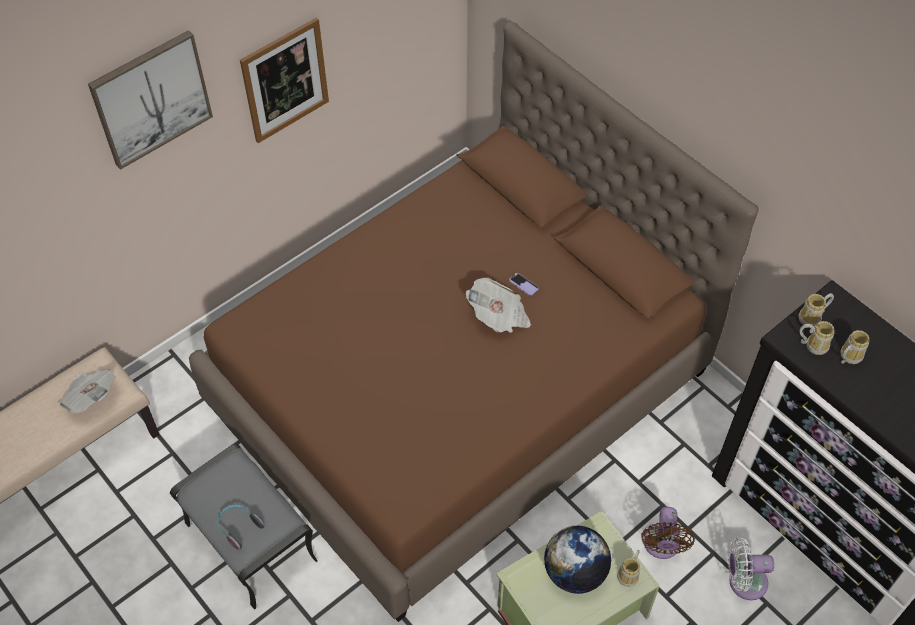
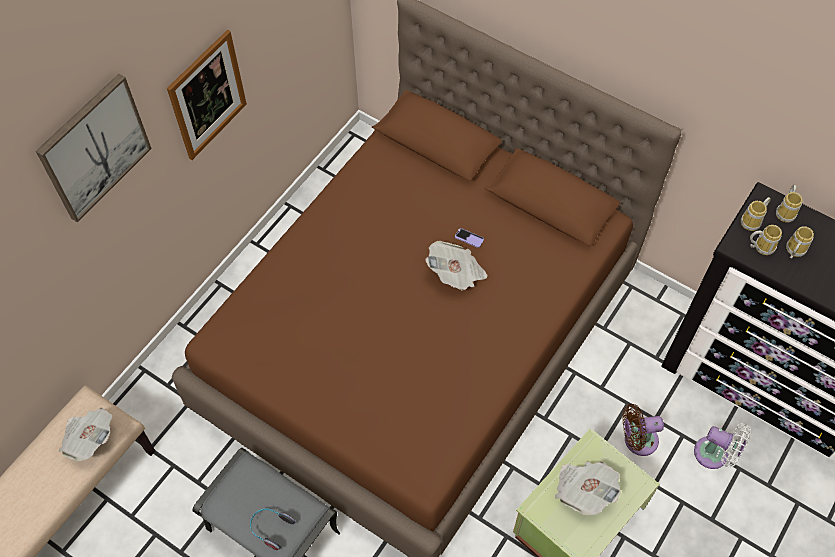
camera: 15 degrees left, 5 degrees up
globe [544,526,611,594] -> newspaper [555,462,621,515]
mug [617,550,640,587] -> mug moved to [776,185,803,223]
brown fan [641,507,695,559] -> brown fan turned 90 degrees clockwise [622,404,664,456]
white fan [728,537,774,600] -> white fan turned 135 degrees counterclockwise [694,423,751,469]

